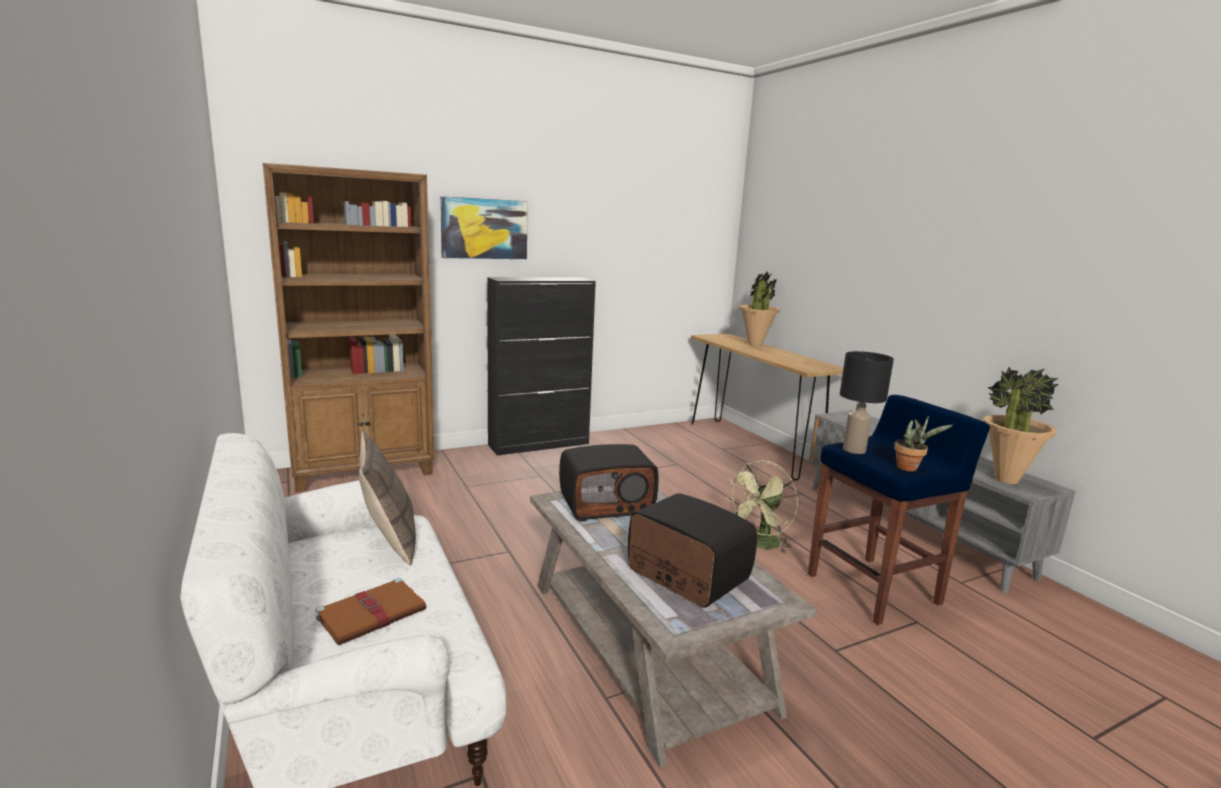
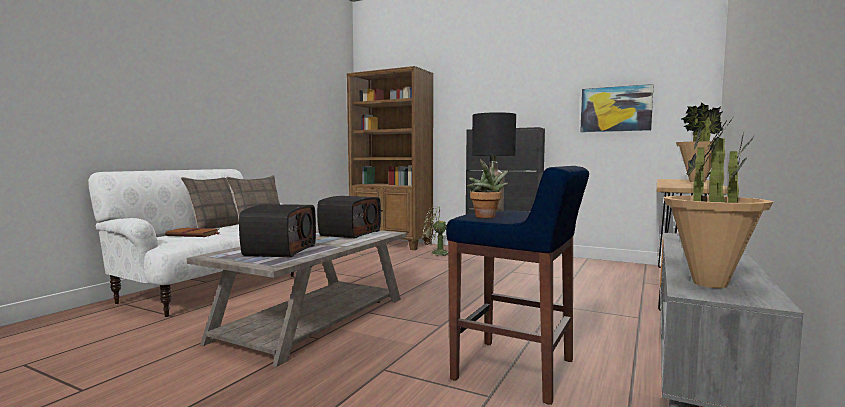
camera: 55 degrees right, 10 degrees down
picture [440,196,528,259] -> picture moved to [580,84,653,132]
radio [559,444,658,521] -> radio turned 105 degrees counterclockwise [317,196,381,238]
green fan [725,461,798,553] -> green fan moved to [423,206,448,256]
none -> pillow [181,177,239,229]

